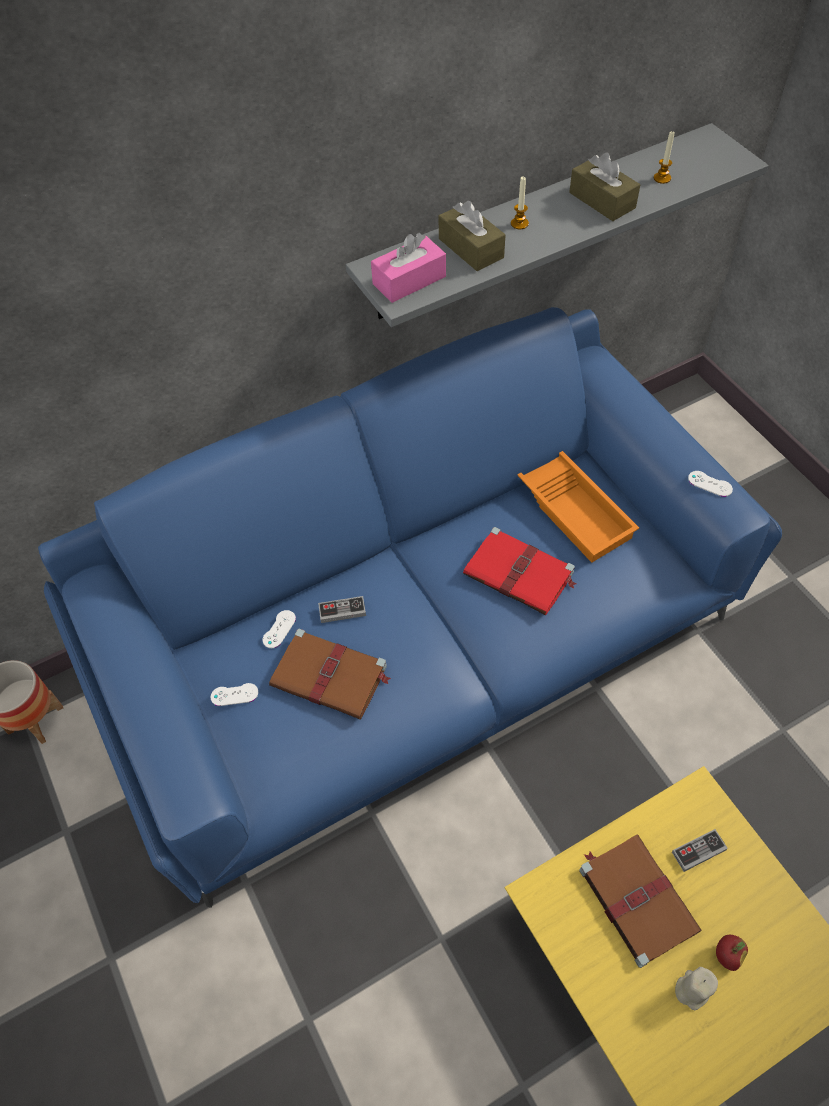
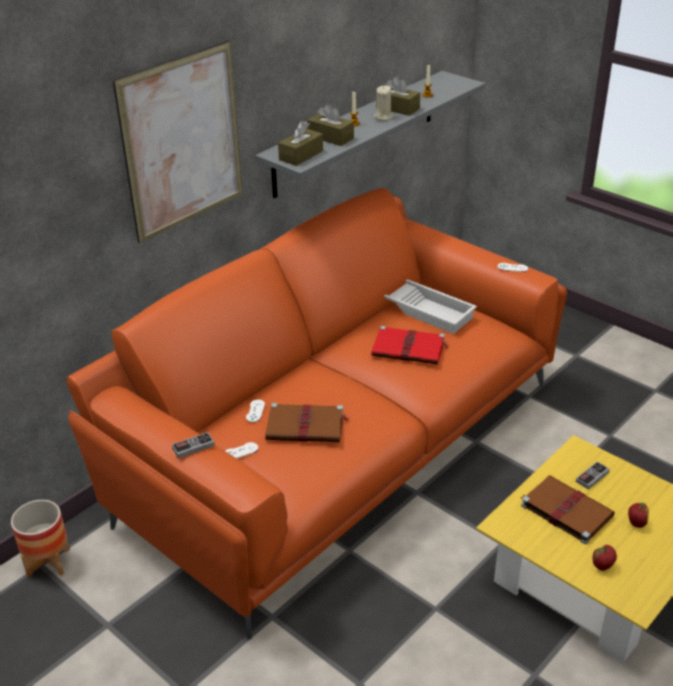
camera: 20 degrees left, 20 degrees down
blue sofa [38,307,782,908] -> orange sofa [66,188,567,639]
game controller [318,596,366,623] -> game controller moved to [172,432,215,459]
pink tissue box [371,233,446,303] -> brown tissue box [278,121,323,166]
orange tray [517,451,639,563] -> white tray [384,279,477,334]
beige candle [675,967,718,1010] -> beige candle moved to [374,86,393,121]
none -> picture [113,41,243,243]
none -> apple [593,545,617,571]

